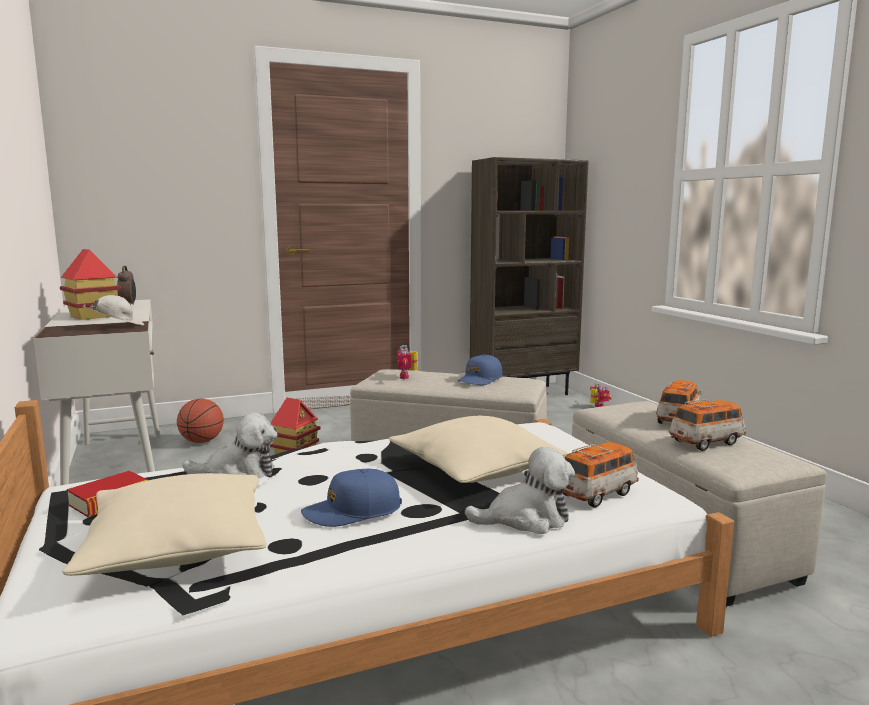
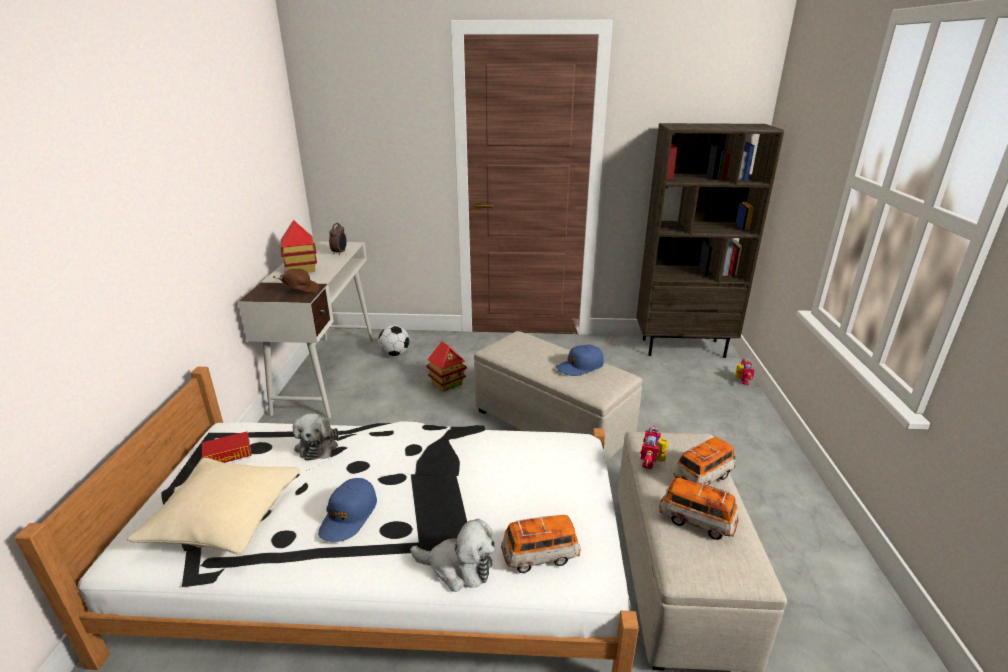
camera: 25 degrees right, 15 degrees up
white cap [83,295,144,326] -> brown cap [273,268,319,293]
basketball [177,399,224,443] -> football [378,325,410,356]
plush toy [182,412,277,478] -> plush toy turned 60 degrees clockwise [293,413,339,461]
blue cap [301,469,402,527] -> blue cap turned 75 degrees counterclockwise [318,478,377,542]
beige pillow [389,416,568,483] -> none
toy robot [397,345,418,379] -> toy robot moved to [641,425,669,469]
toy car [669,399,746,451] -> toy car turned 150 degrees counterclockwise [659,478,738,540]

